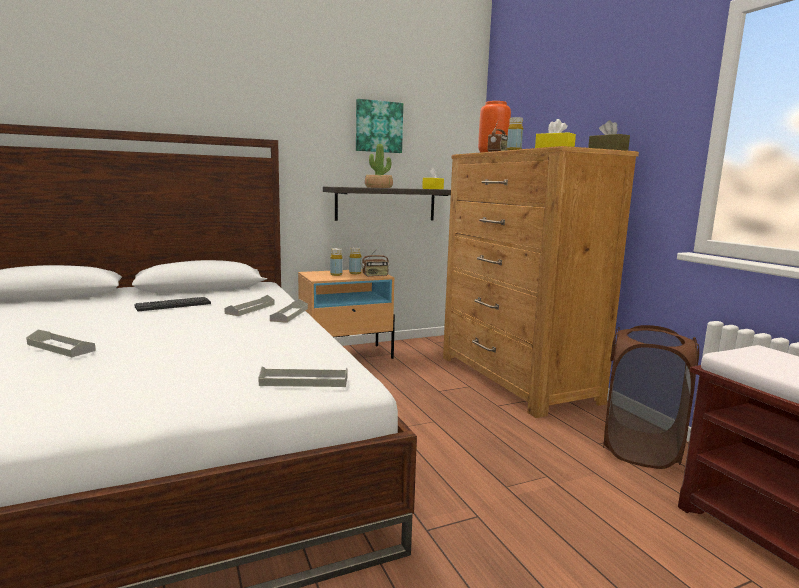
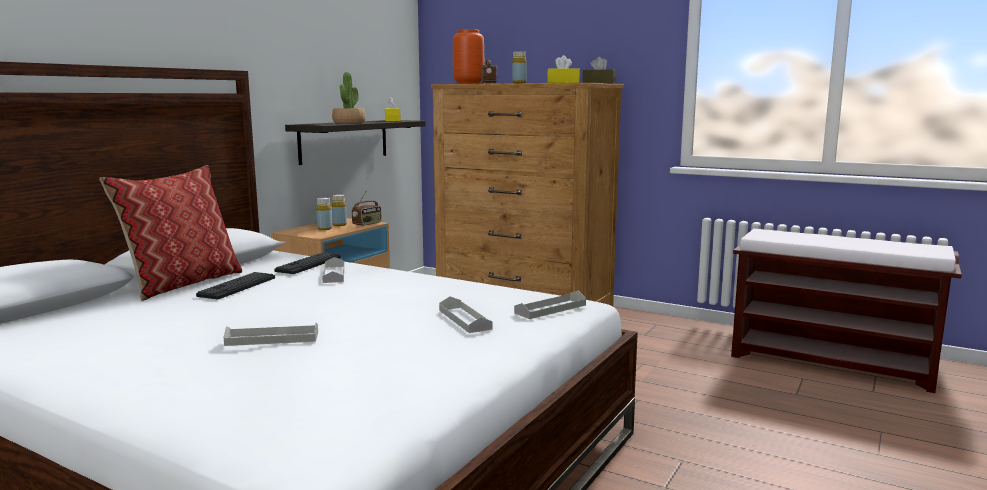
camera: 35 degrees left, 0 degrees up
grey tray [270,299,308,323] -> grey tray moved to [439,296,493,333]
picture [356,99,403,153] -> none
brown laundry basket [603,325,699,469] -> none
none -> pillow [99,165,242,301]
none -> keyboard [274,252,341,274]

